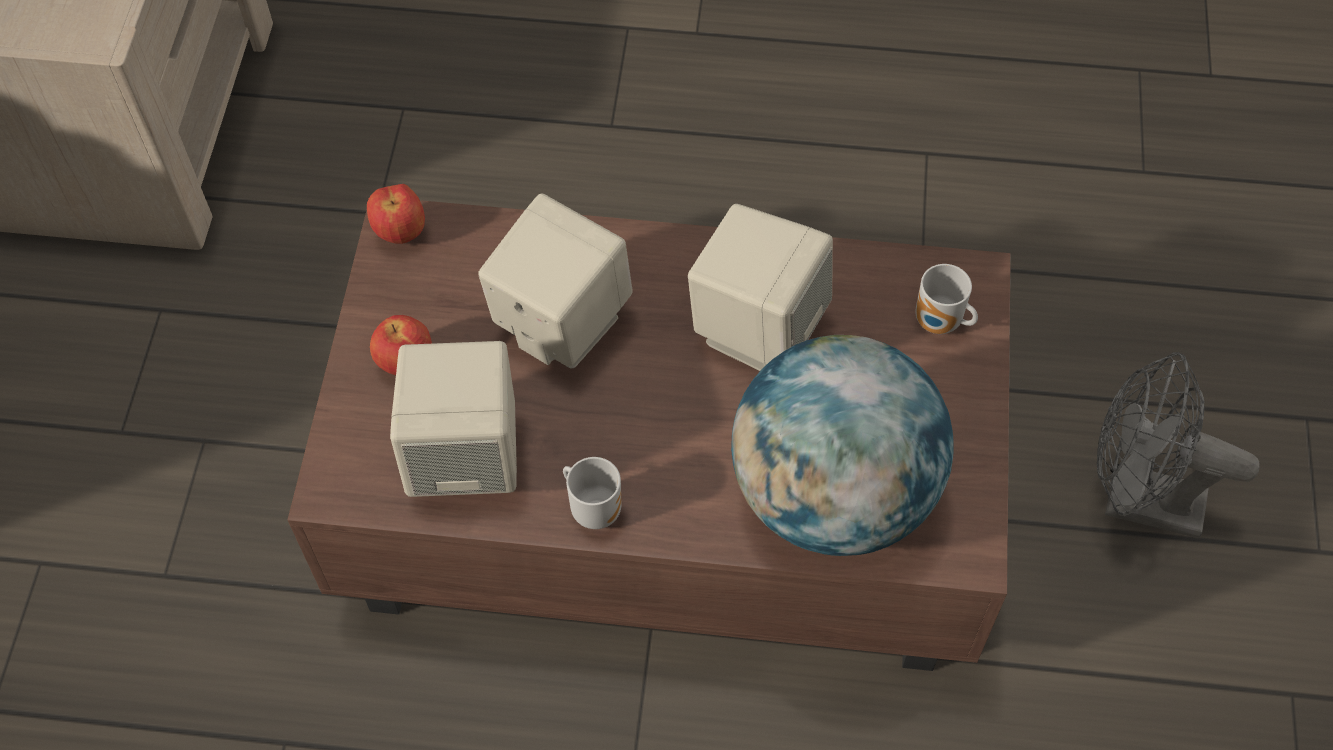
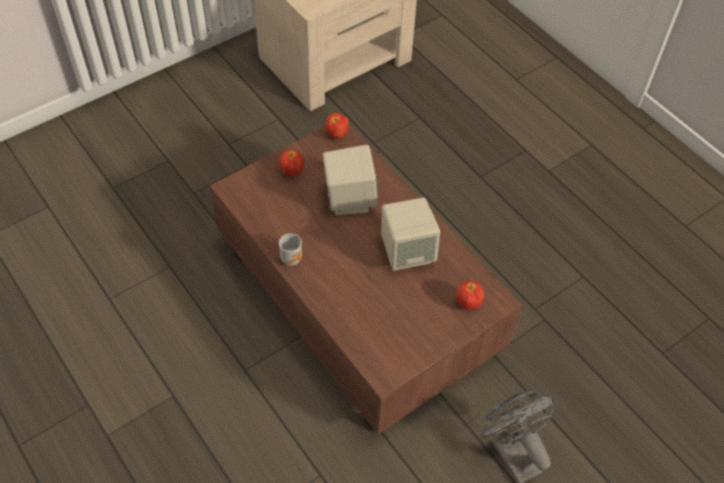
camera: 45 degrees right, 5 degrees down
beige speaker [390,341,517,497] -> none
globe [731,335,954,556] -> none
mug [915,264,978,334] -> apple [456,281,484,310]

